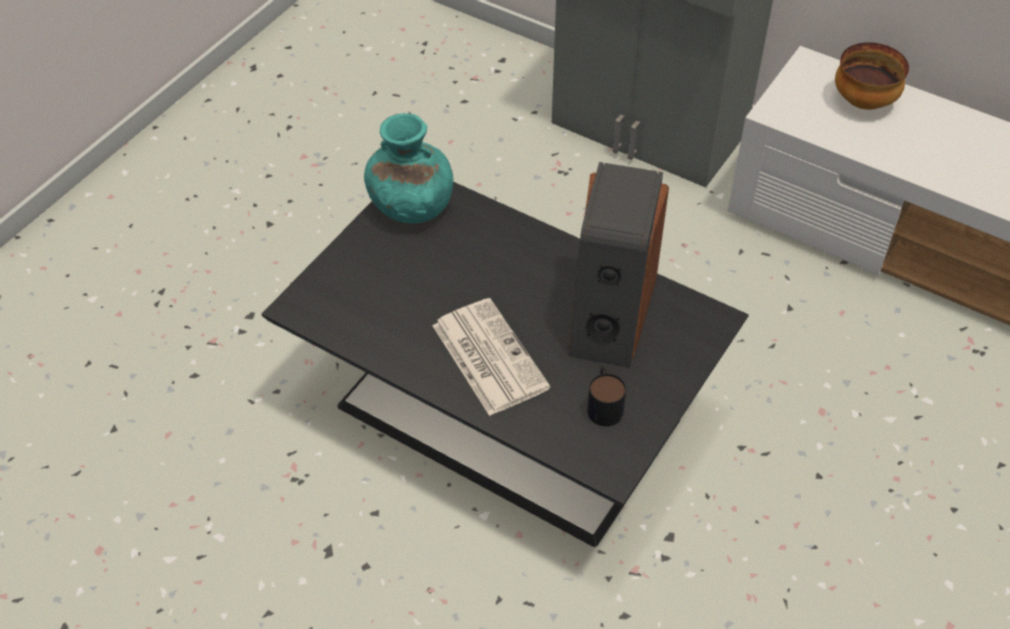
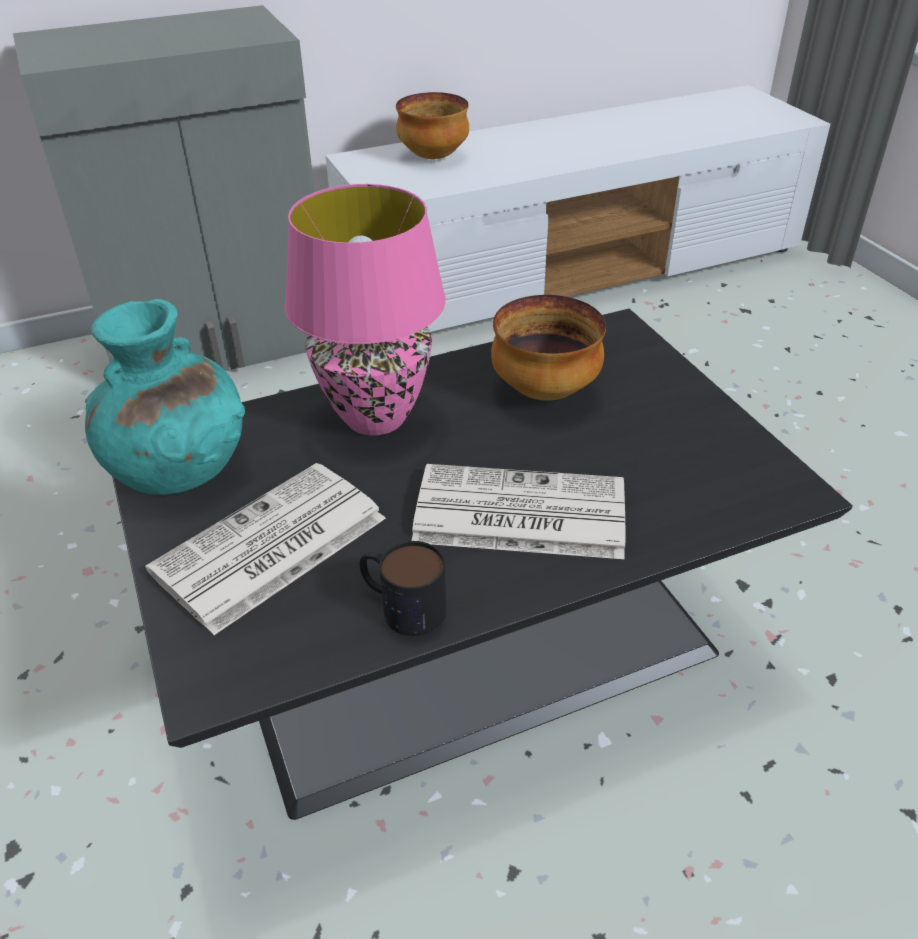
camera: 55 degrees left, 10 degrees down
speaker [568,162,669,368] -> bowl [491,295,606,401]
mug [587,367,626,426] -> mug moved to [359,541,446,636]
none -> newspaper [145,463,386,635]
none -> pink table lamp [285,184,446,435]

